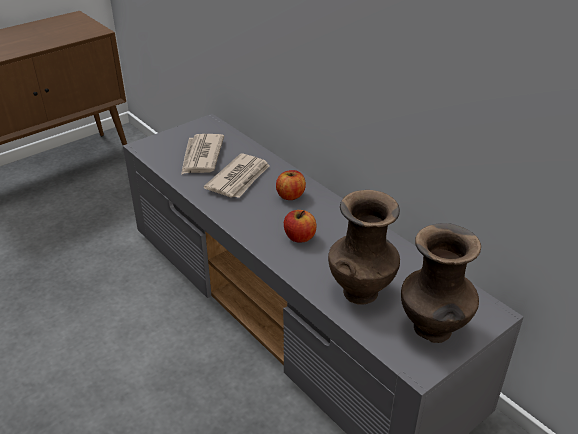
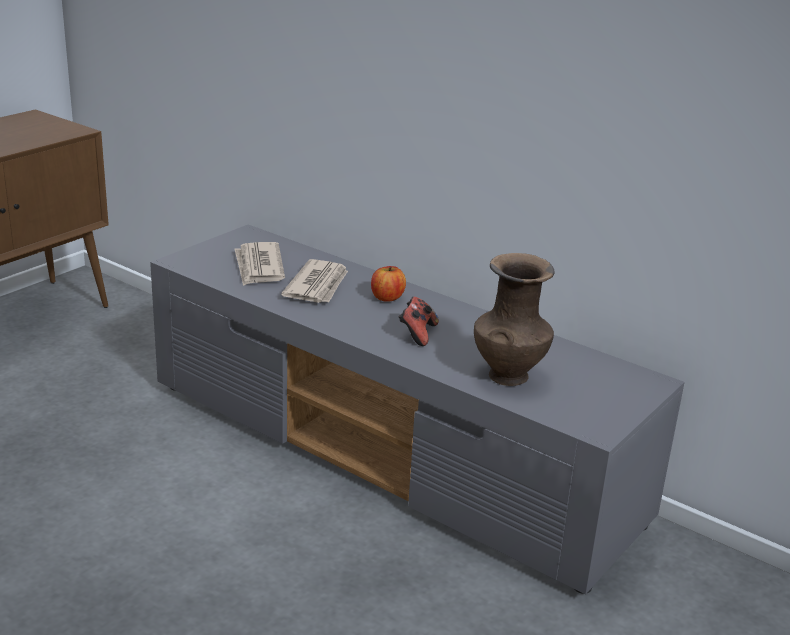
camera: 15 degrees left, 10 degrees down
apple [284,210,316,243] -> game controller [399,297,439,346]
brown vase [401,223,481,343] -> none

